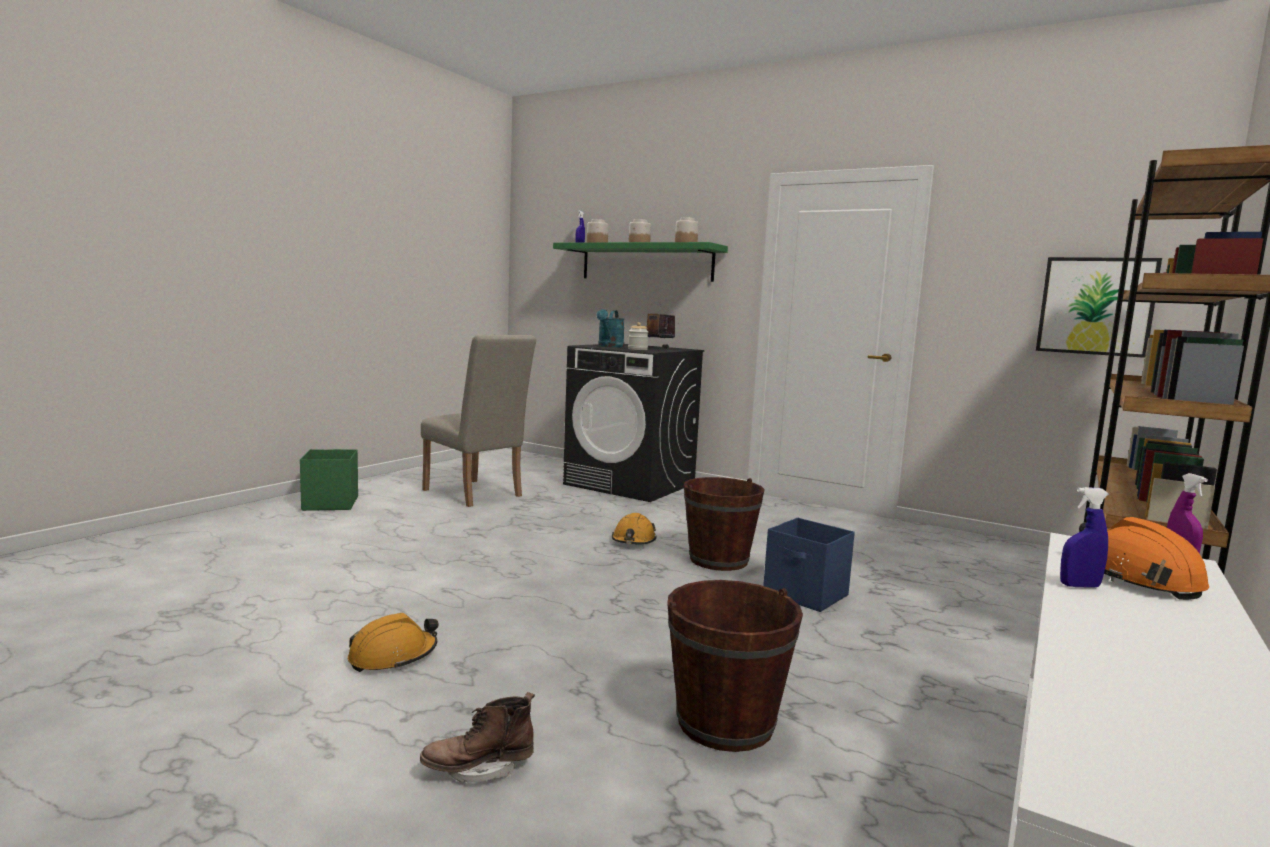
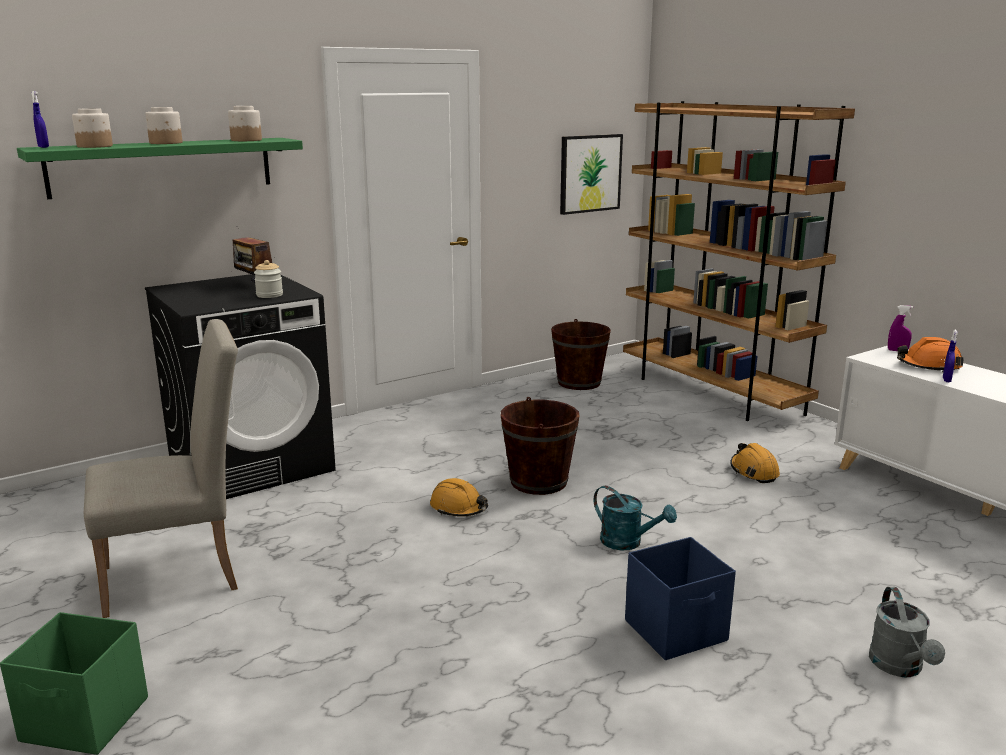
camera: 65 degrees left, 10 degrees up
orange hard hat [348,613,439,672] -> orange hard hat moved to [730,443,780,483]
brown boot [420,692,535,783] -> grey watering can [869,587,945,677]
turquoise watering can [596,309,624,347] -> turquoise watering can moved to [593,486,677,550]
brown bucket [667,580,803,752] -> brown bucket moved to [551,319,611,390]
blue storage box [763,518,855,612] -> blue storage box moved to [625,537,736,660]

